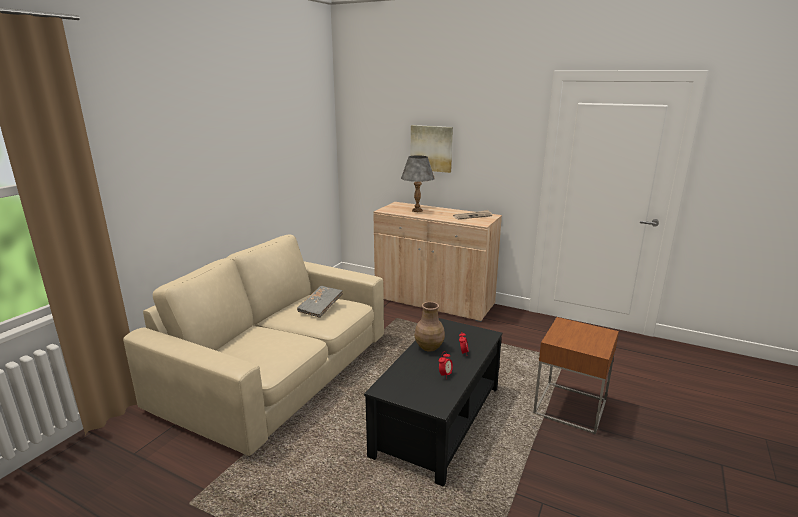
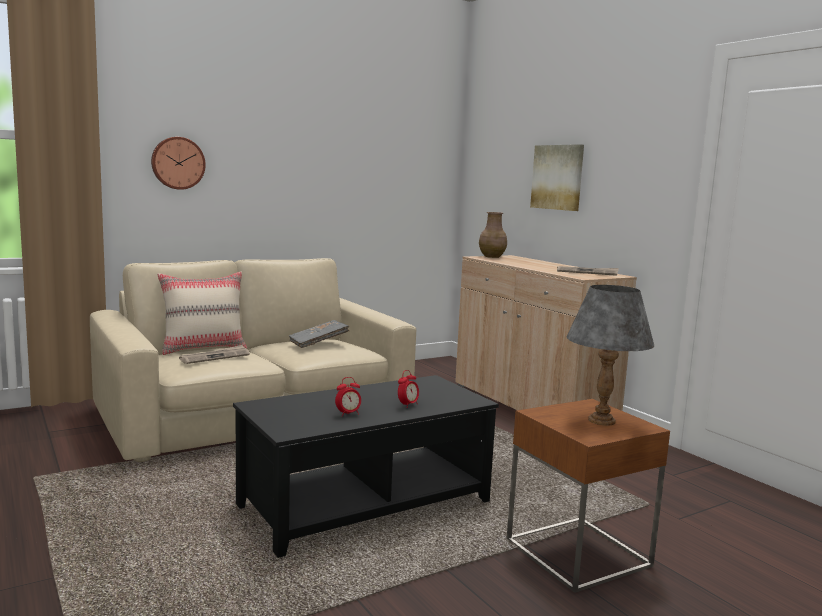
camera: 30 degrees right, 10 degrees down
grey table lamp [401,155,435,212] -> grey table lamp moved to [567,285,654,426]
brown vase [415,302,445,352] -> brown vase moved to [479,212,507,258]
none -> wall clock [151,137,206,190]
none -> beige pillow [157,271,247,355]
none -> newspaper [179,345,250,364]

